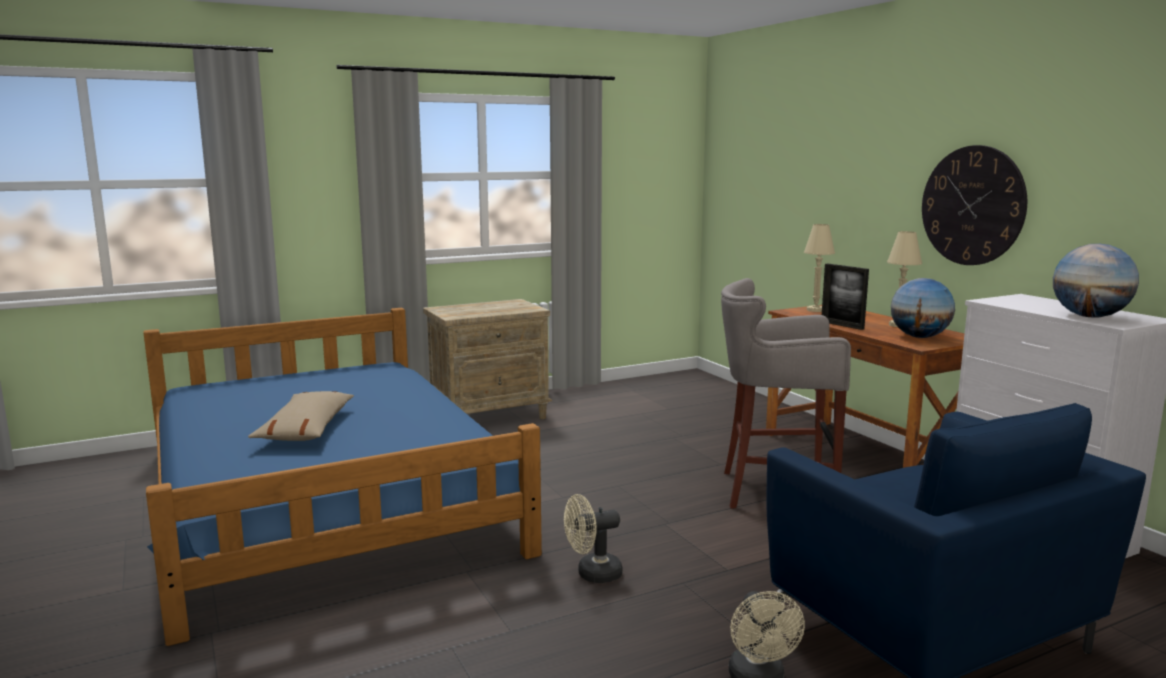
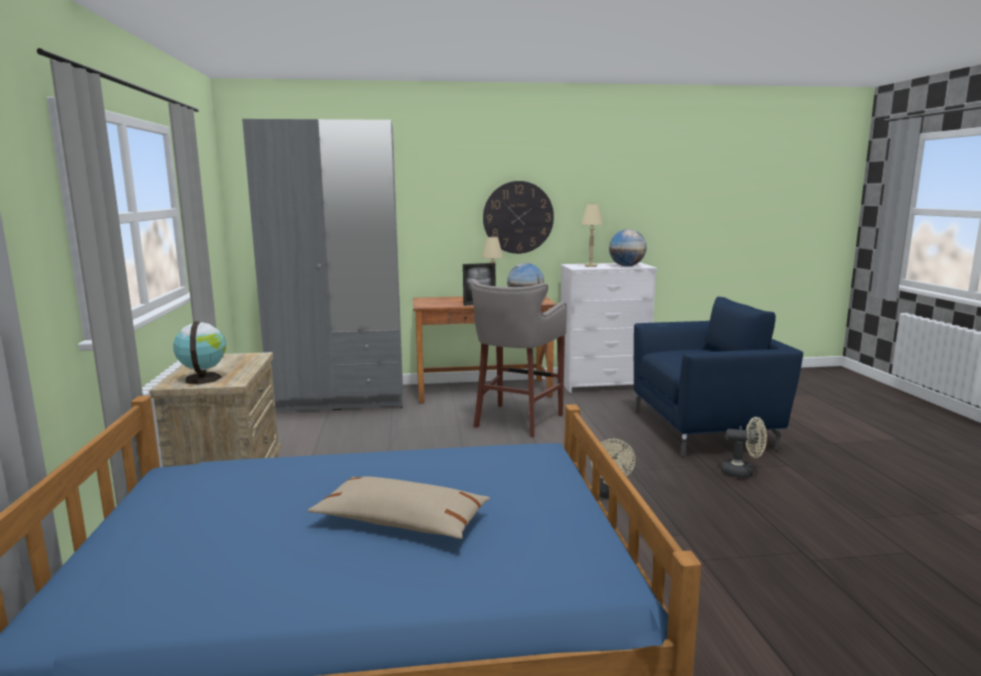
camera: 70 degrees left, 0 degrees up
beige table lamp [804,224,835,312] -> beige table lamp moved to [581,204,603,267]
none -> globe [173,321,226,385]
none -> grey wardrobe [242,119,403,412]

